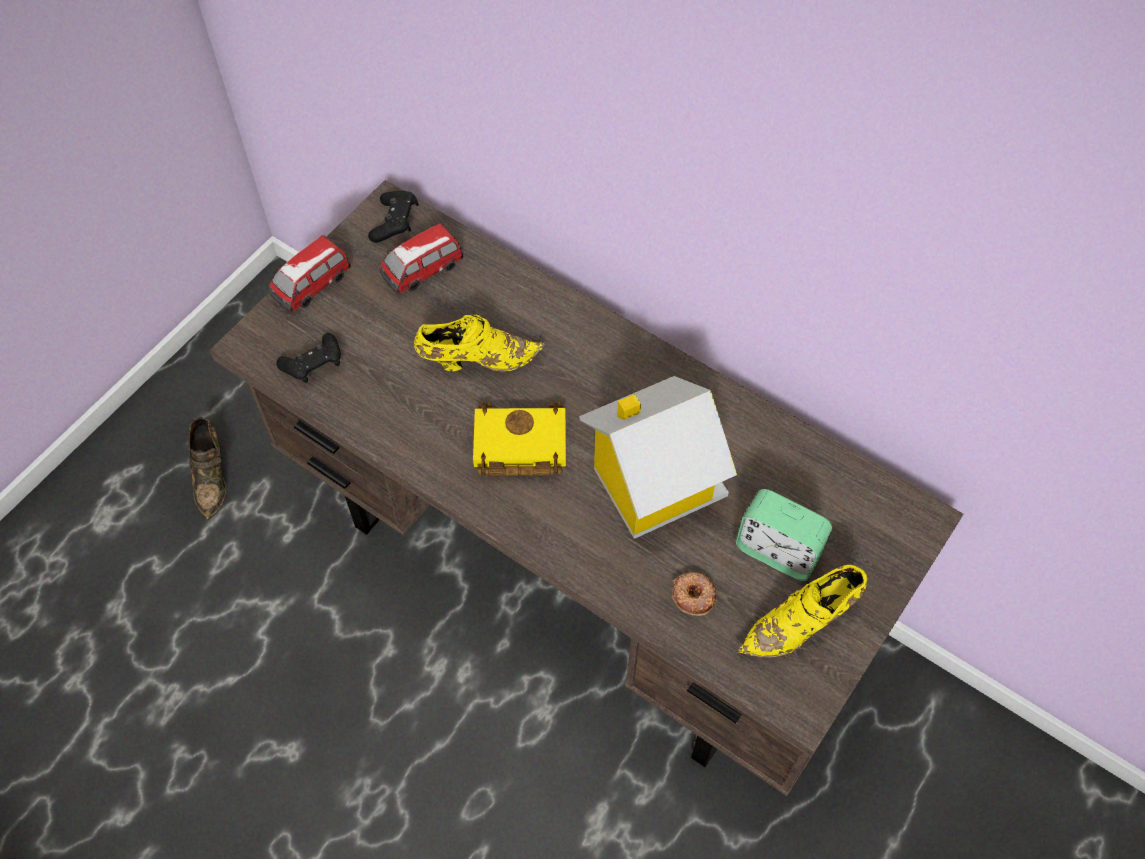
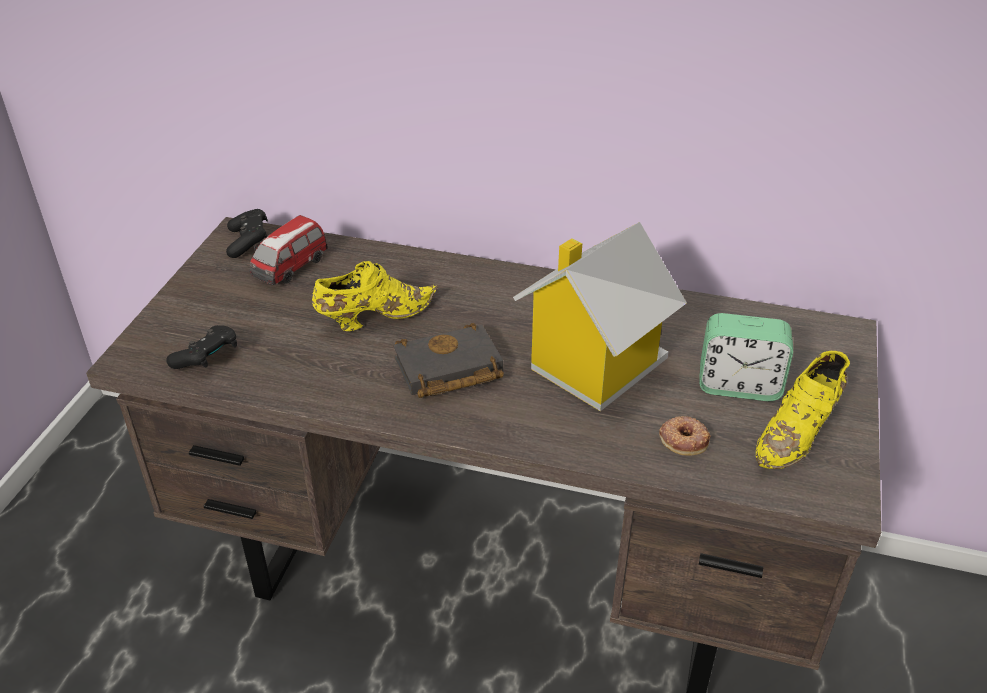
camera: 20 degrees left, 20 degrees down
brown shoe [188,417,226,520] -> none
toy car [269,235,351,312] -> none
yellow book [473,402,566,476] -> black book [393,323,504,398]

